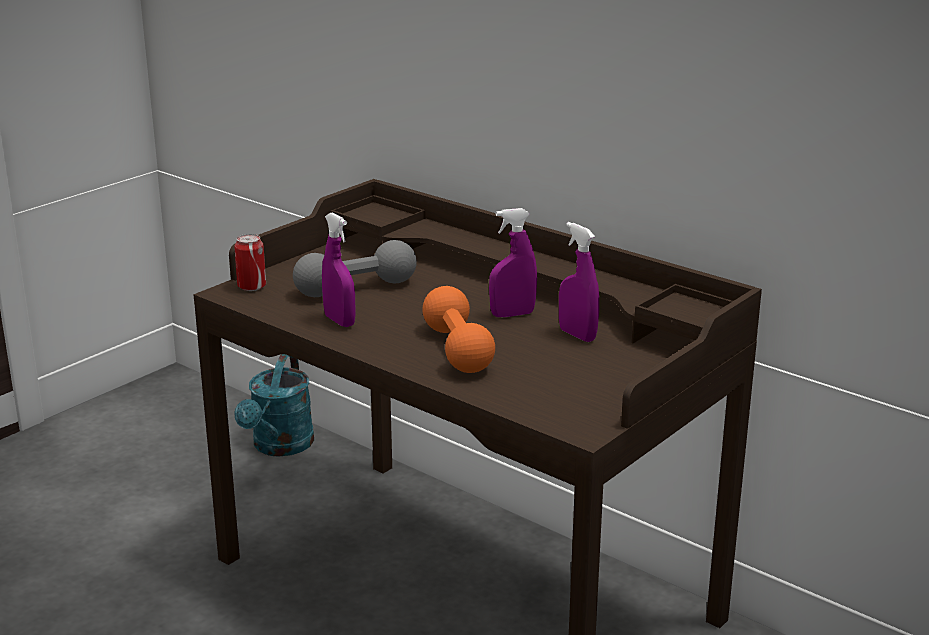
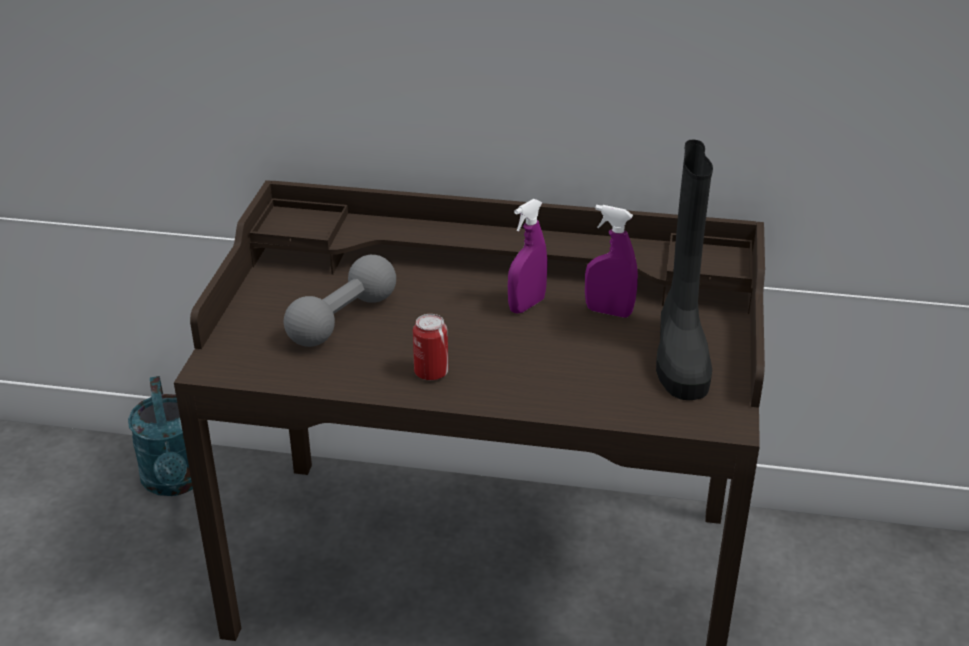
camera: 30 degrees left, 10 degrees up
can [235,234,266,291] -> can moved to [413,314,448,380]
purple spray bottle [322,212,356,327] -> none
orange dumbbell [422,286,495,373] -> none
none -> black boot [656,140,713,400]

